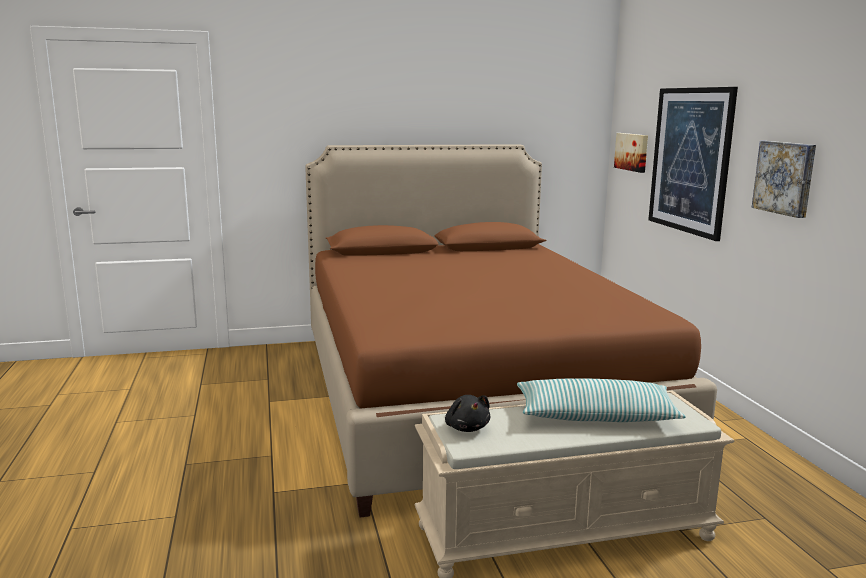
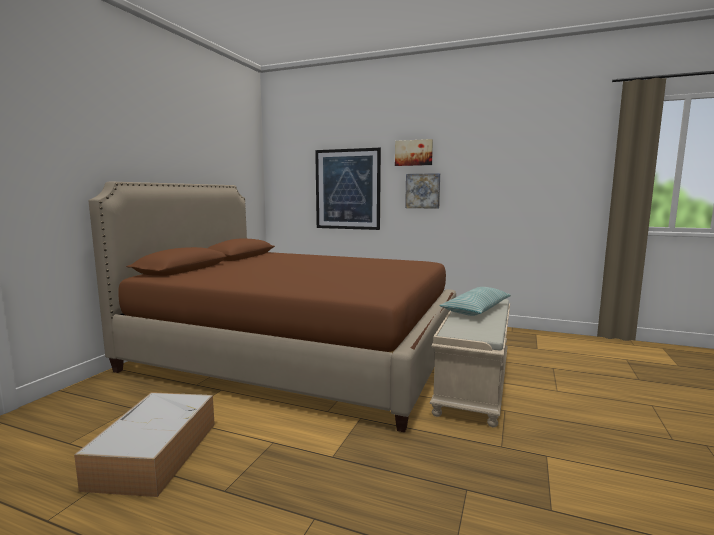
camera: 55 degrees left, 5 degrees down
black plush toy [445,395,490,432] -> none
picture [614,133,648,173] -> picture moved to [395,139,433,166]
none -> storage box [74,392,215,497]

